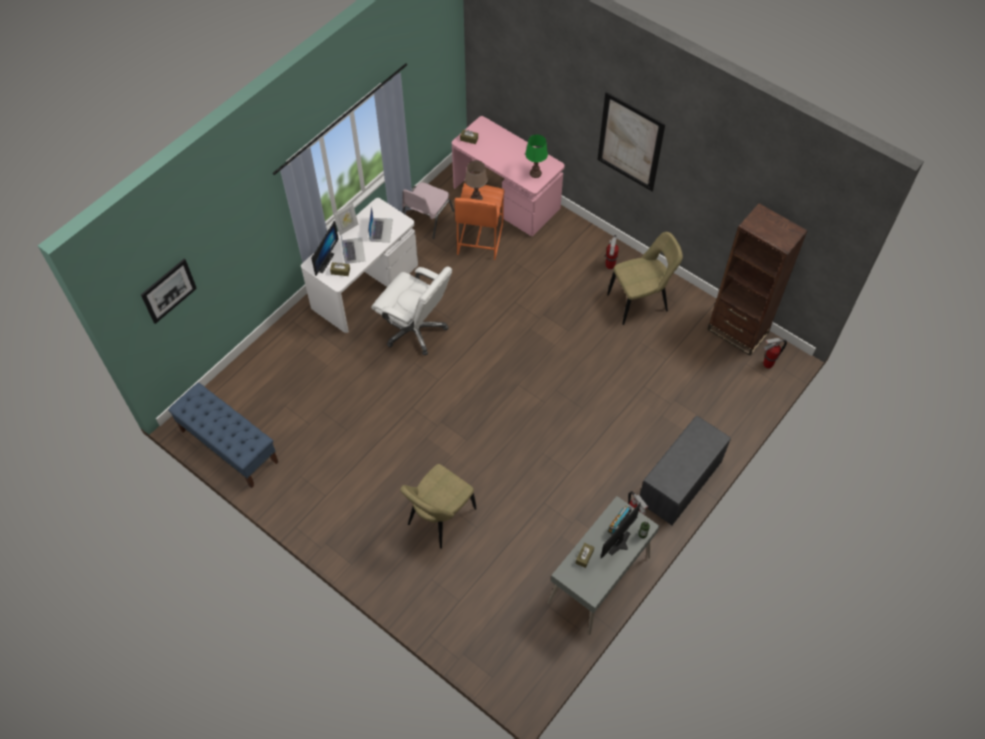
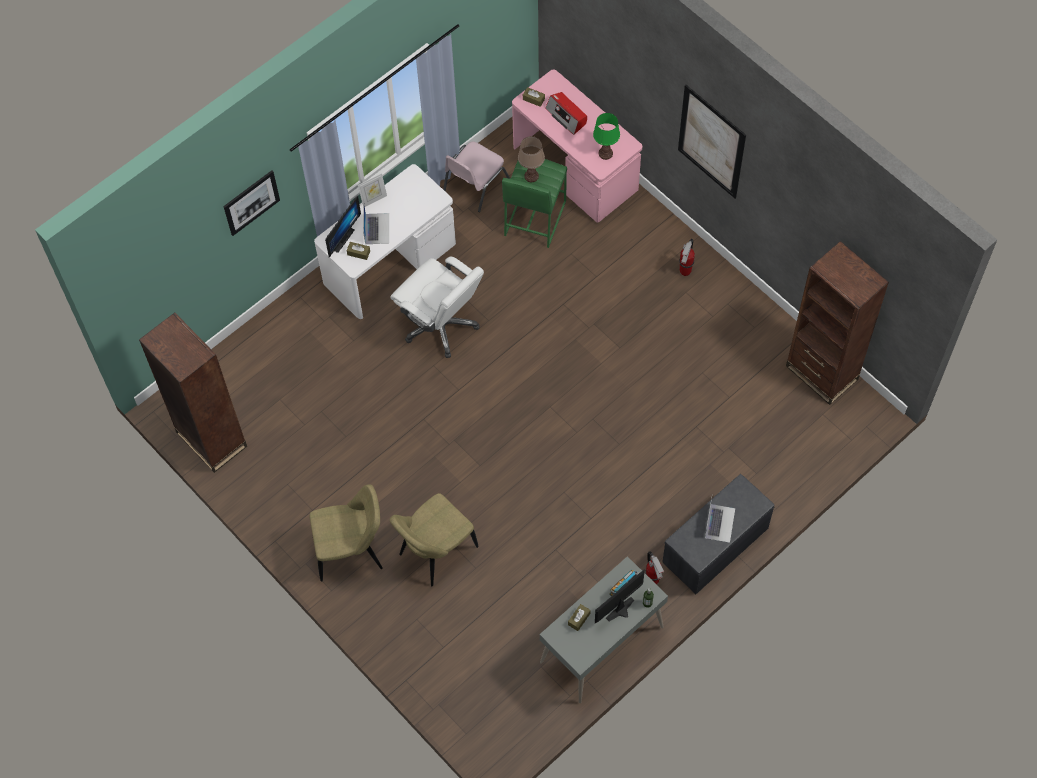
camera: 10 degrees right, 5 degrees up
picture [141,259,197,324] -> picture moved to [223,170,280,236]
blue bench [168,382,278,488] -> brown bookcase [139,312,247,473]
laptop [368,206,393,242] -> laptop moved to [705,498,735,543]
orange stool [455,183,504,260] -> green stool [502,159,567,248]
beige chair [607,232,683,325] -> beige chair moved to [310,484,383,582]
fire extinguisher [763,338,787,369] -> none
none -> radio [545,92,587,135]

